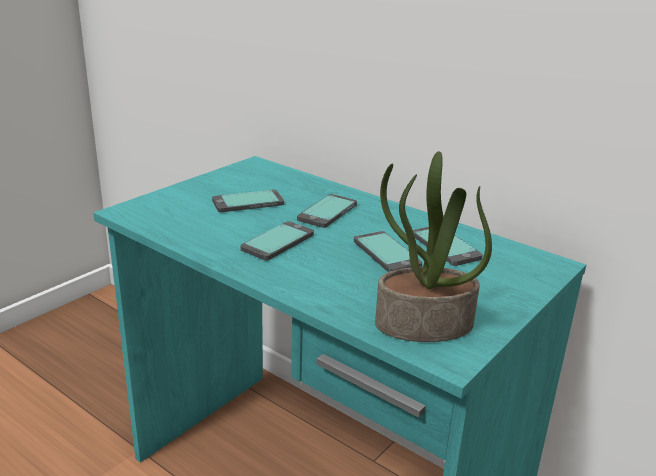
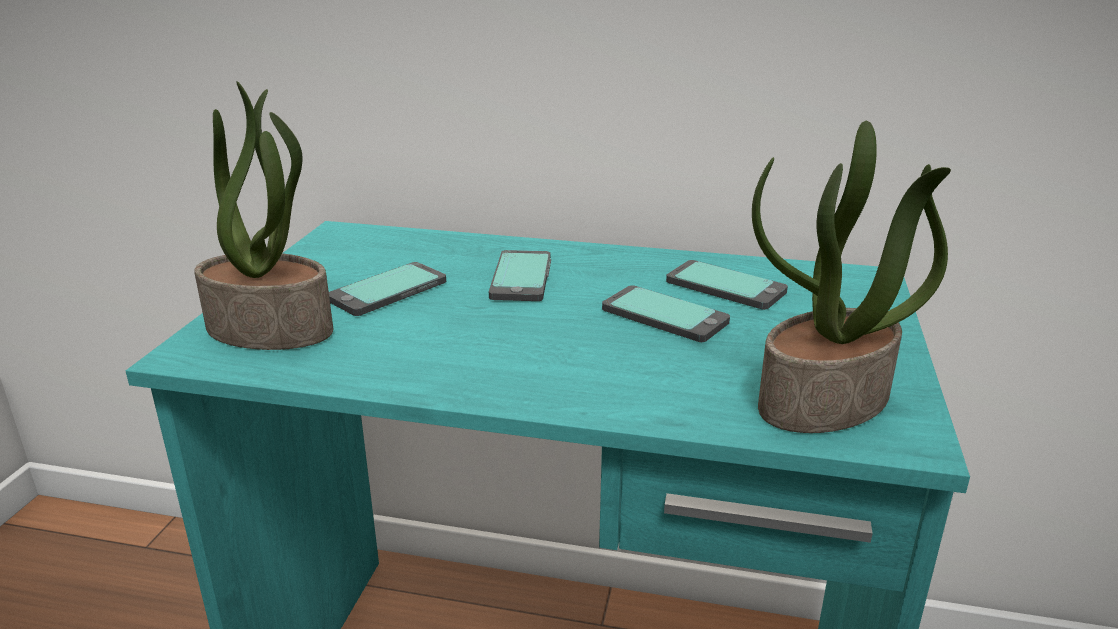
camera: 25 degrees left, 0 degrees up
phone [241,221,314,261] -> none
none -> potted plant [194,81,333,350]

